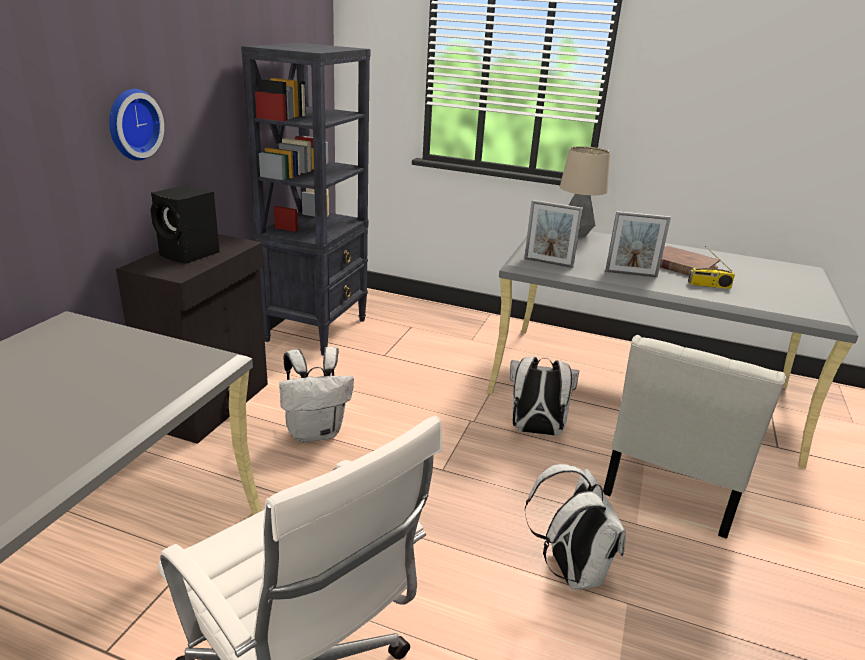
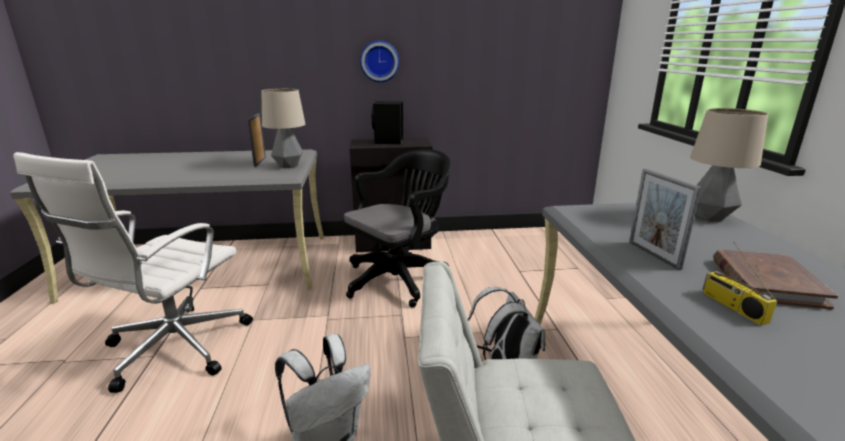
camera: 65 degrees right, 5 degrees down
black bookcase [241,43,371,356] -> none
white backpack [279,347,354,442] -> black office chair [343,149,450,308]
picture frame [524,200,583,268] -> picture frame moved to [247,113,266,167]
none -> table lamp [261,89,305,168]

